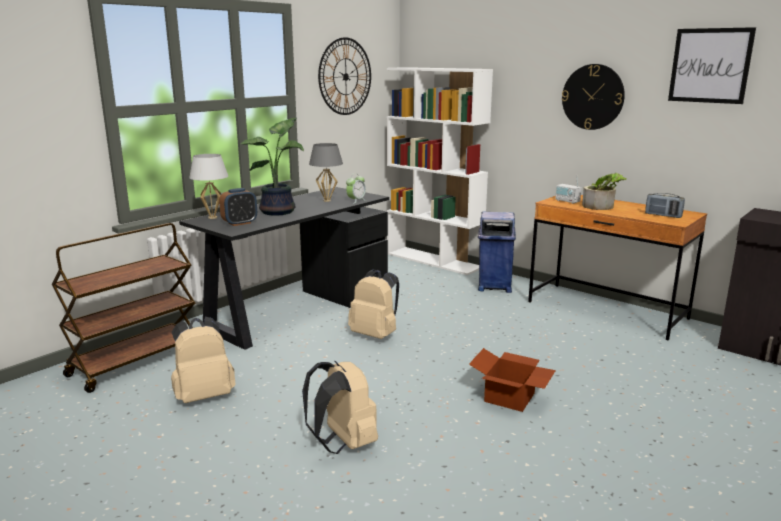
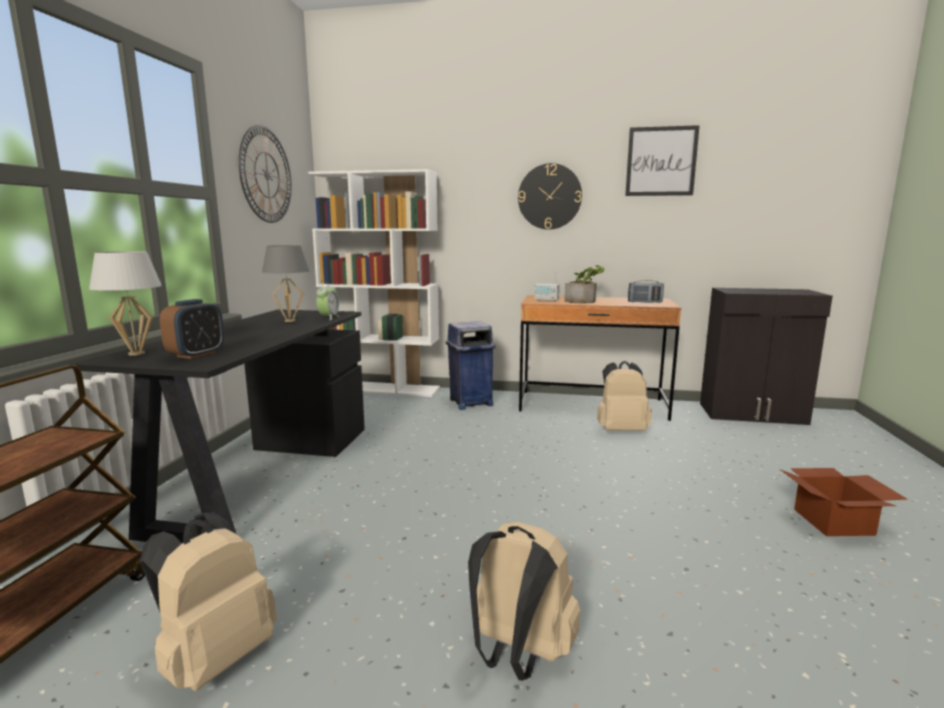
camera: 30 degrees left, 5 degrees down
potted plant [241,118,304,216] -> none
beige backpack [348,269,399,339] -> beige backpack moved to [597,361,652,431]
cardboard box [469,348,556,412] -> cardboard box moved to [780,468,908,536]

